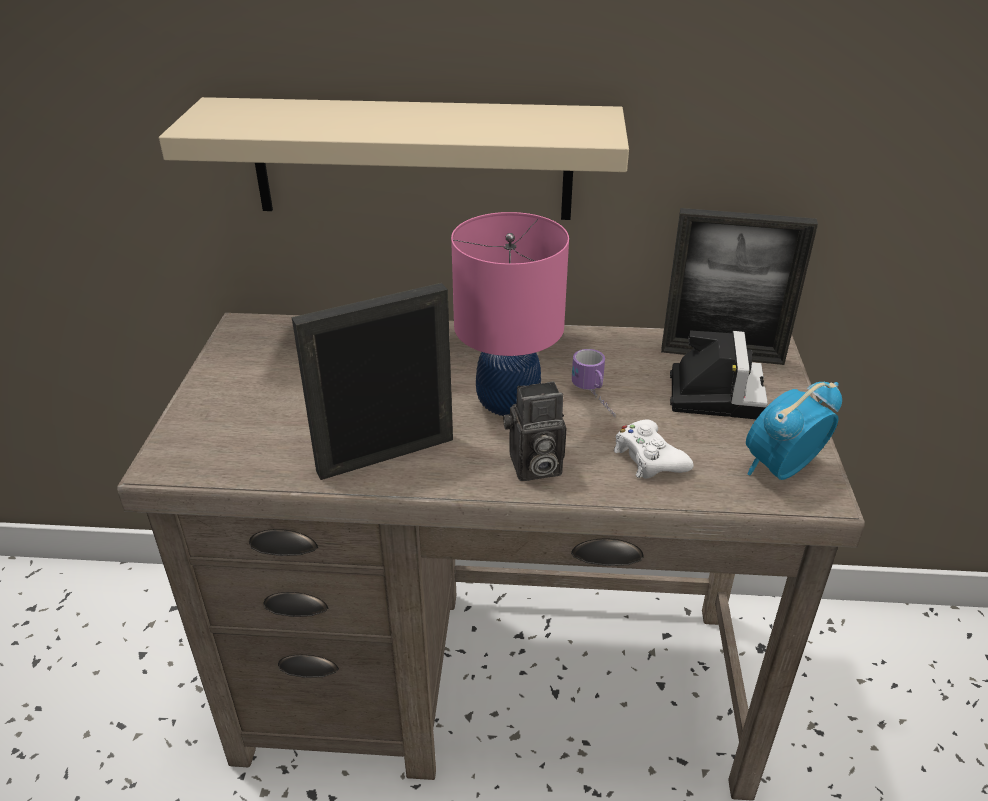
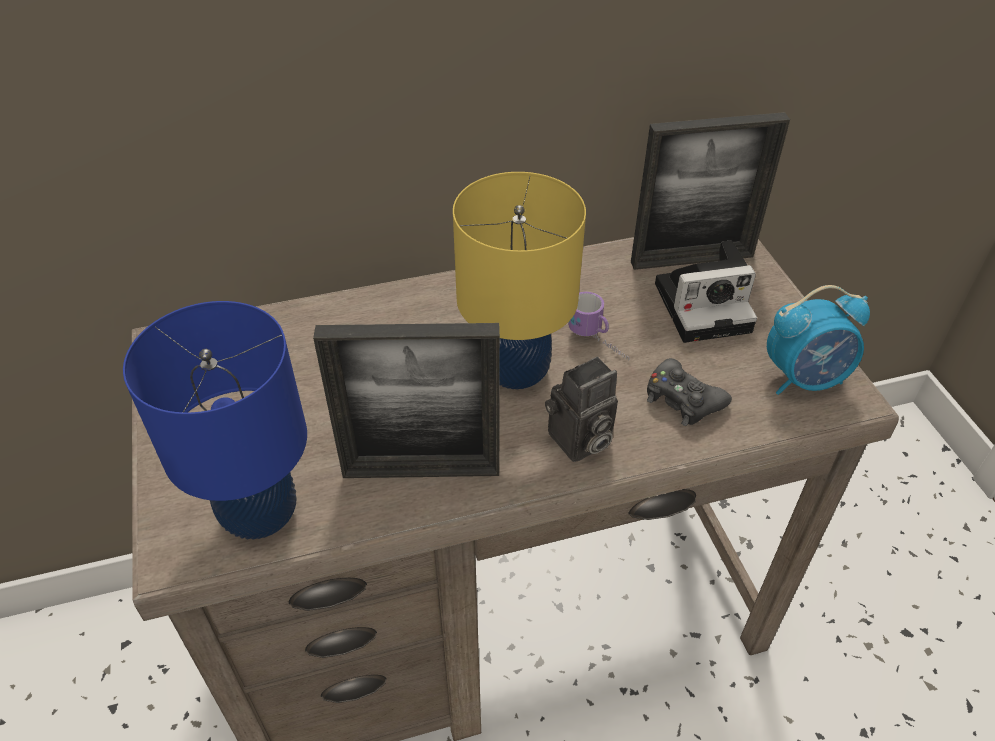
camera: 20 degrees left, 10 degrees up
beige shelf [159,97,629,220] -> none
picture frame [292,283,453,480] -> picture frame turned 135 degrees counterclockwise [313,323,500,478]
pink table lamp [451,212,569,416] -> yellow table lamp [453,172,586,389]
white game controller [614,419,694,479] -> black game controller [647,358,732,426]
camera [670,331,768,419] -> camera turned 90 degrees clockwise [655,240,757,343]
alarm clock [746,382,842,480] -> alarm clock turned 135 degrees counterclockwise [767,285,870,395]
none -> blue table lamp [123,301,307,539]

